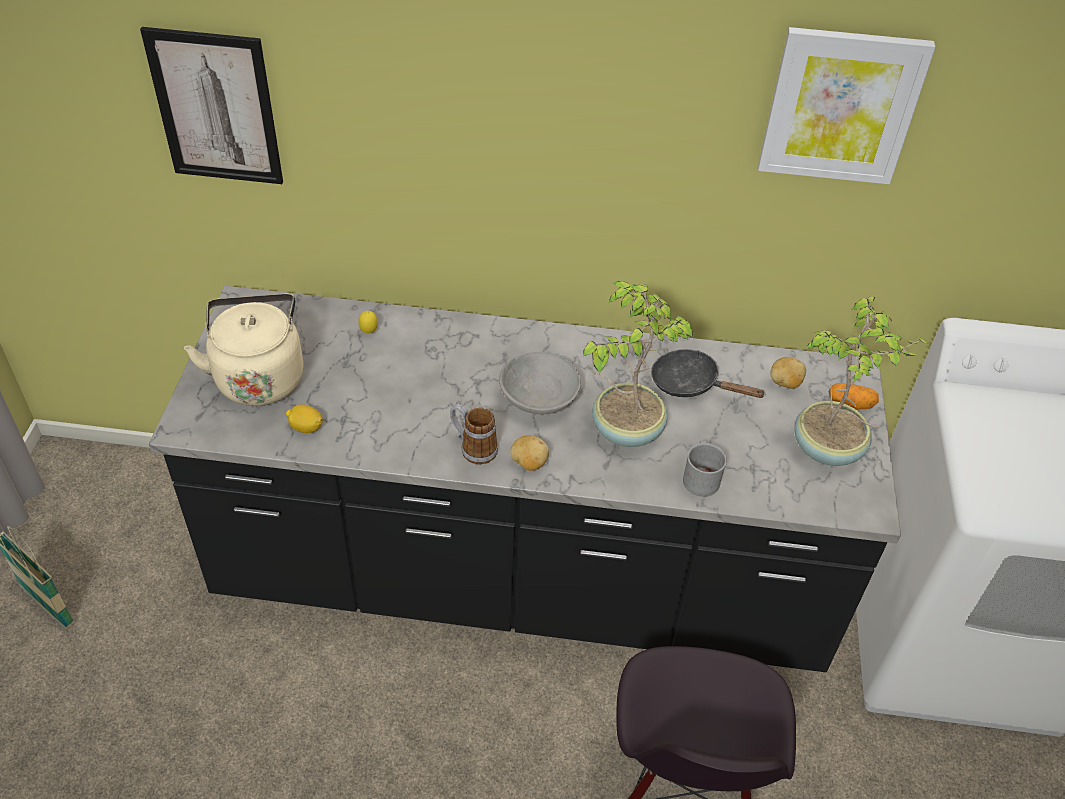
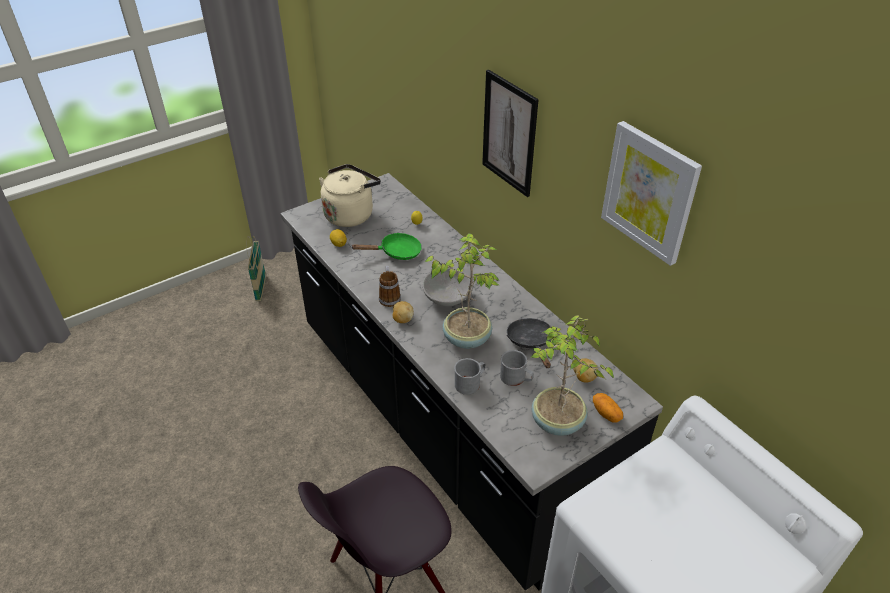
camera: 50 degrees right, 5 degrees down
picture [140,27,283,184] -> picture moved to [482,70,539,197]
none -> green frying pan [352,233,422,260]
none -> grey mug [500,350,534,386]

